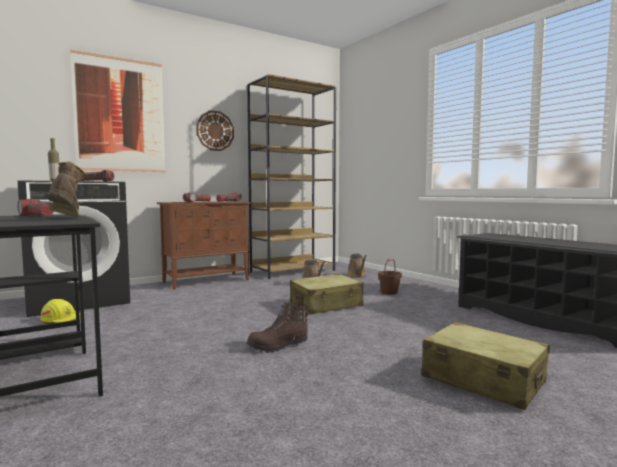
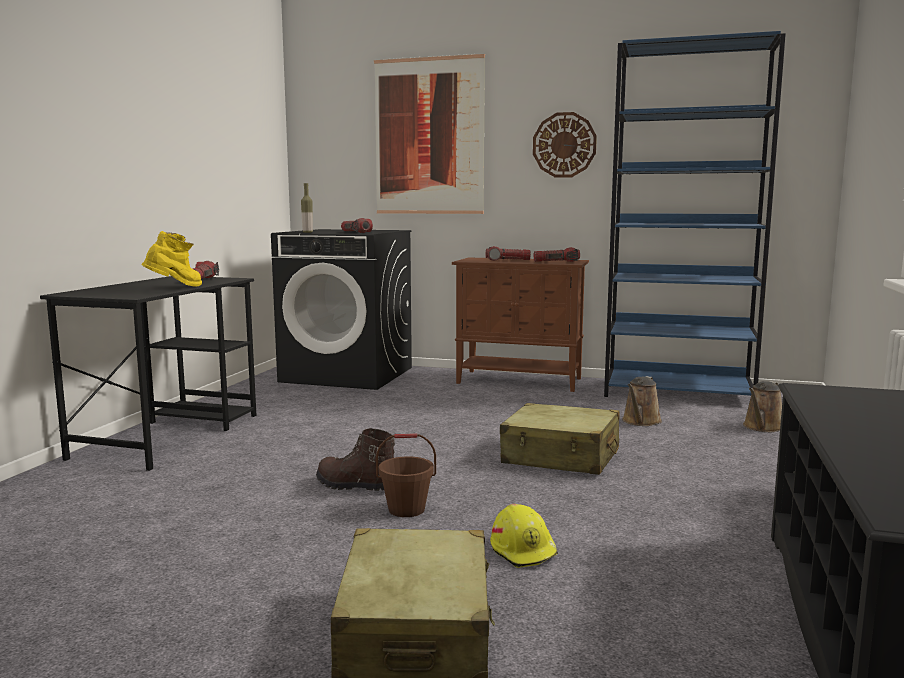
camera: 50 degrees right, 5 degrees up
yellow hard hat [40,299,80,324] -> yellow hard hat moved to [490,504,558,568]
brown boot [46,161,88,217] -> yellow boot [142,231,202,287]
brown bookcase [247,74,336,279] -> blue bookcase [604,31,786,397]
brown bucket [378,258,402,295] -> brown bucket moved to [376,433,436,517]

